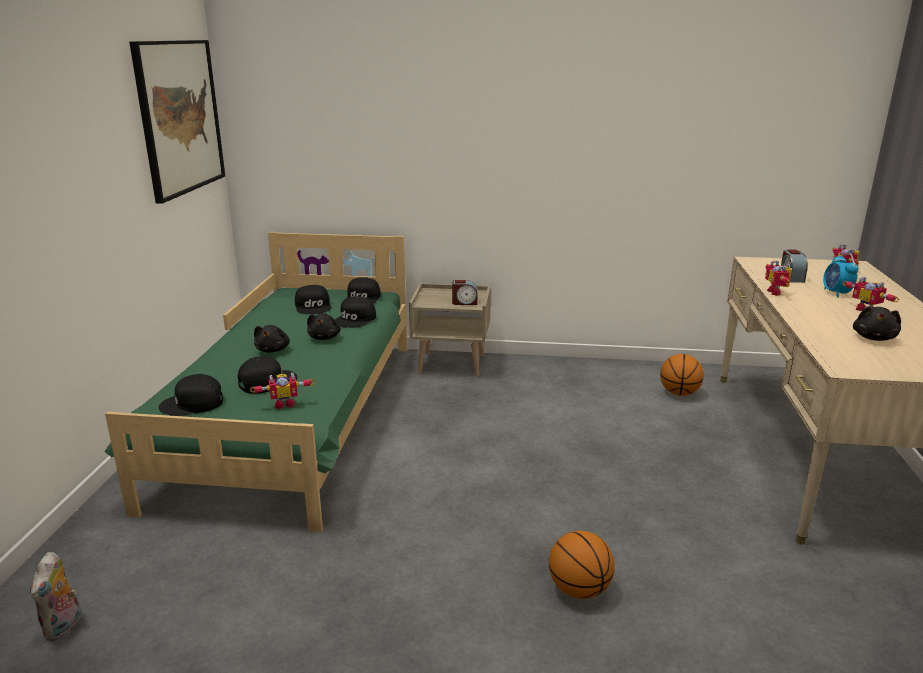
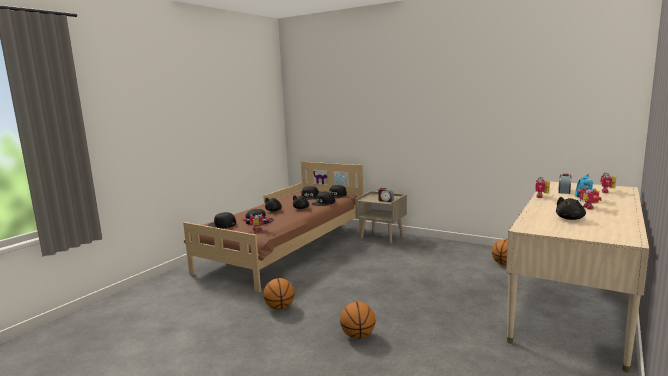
camera: 25 degrees right, 10 degrees down
plush toy [30,552,81,641] -> none
green bed [104,232,407,532] -> brown bed [183,161,363,292]
picture [129,40,225,204] -> none
none -> basketball [264,278,295,310]

